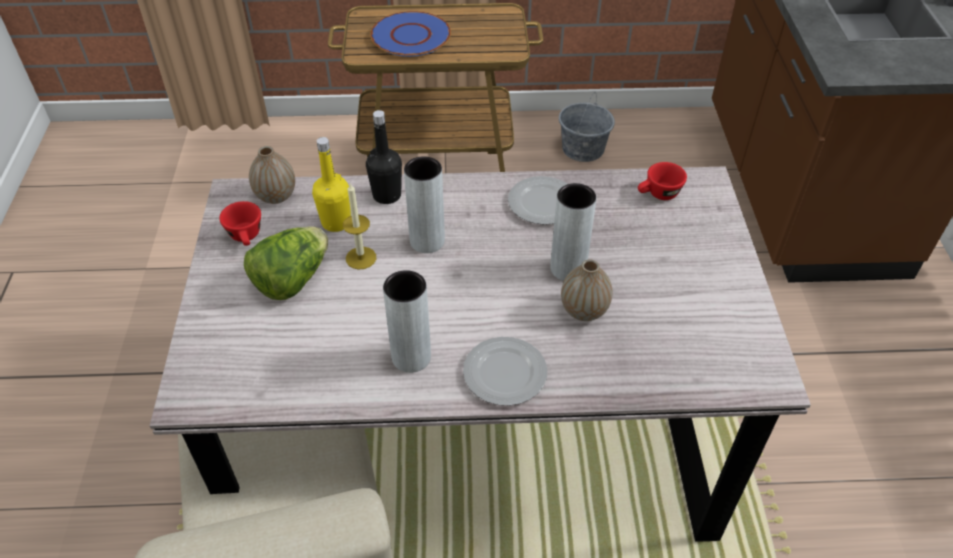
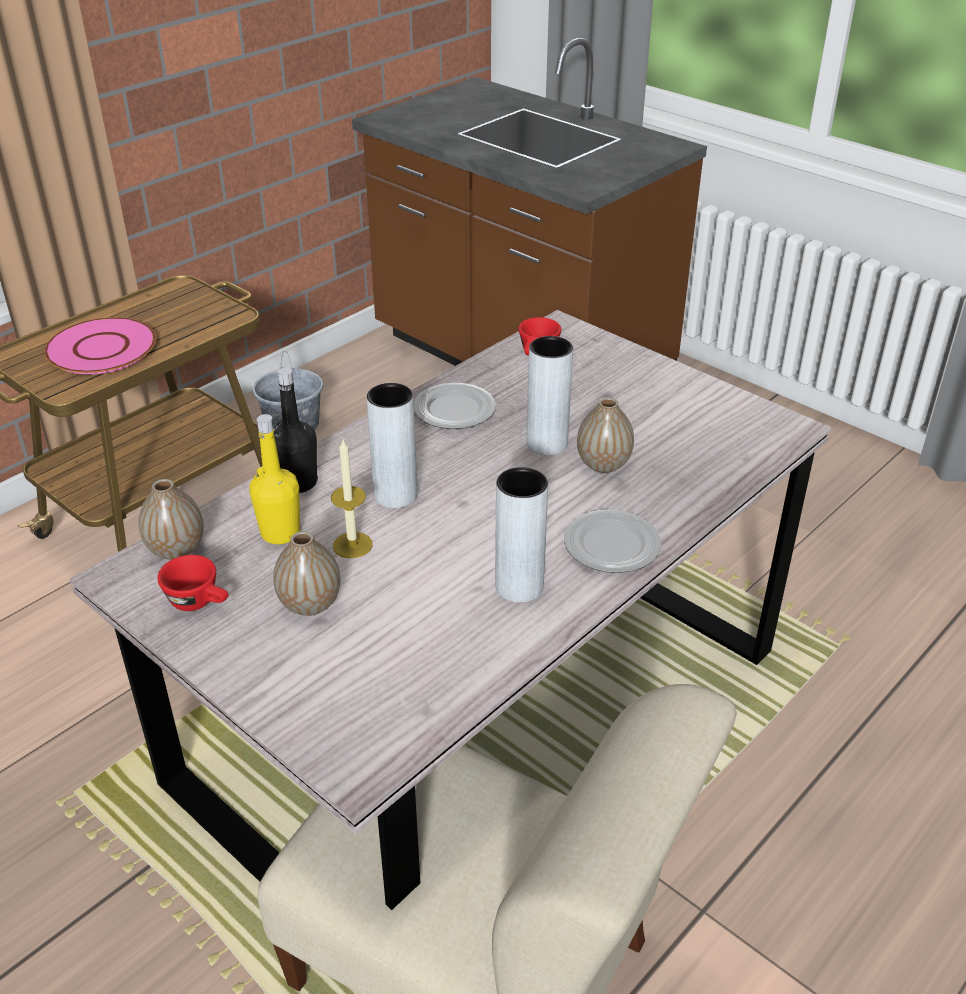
camera: 45 degrees left, 10 degrees down
lettuce [244,226,328,300] -> vase [273,531,340,616]
blue plate [370,11,451,57] -> pink plate [44,317,156,374]

